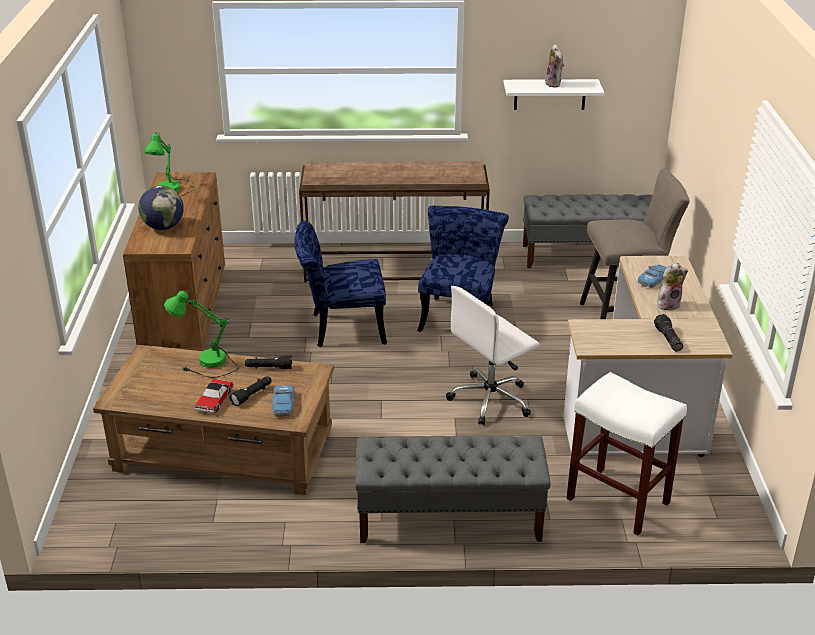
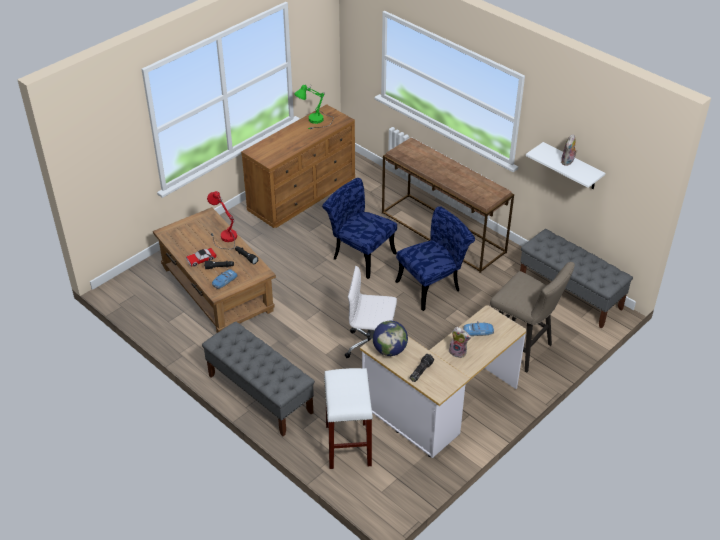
camera: 45 degrees right, 10 degrees up
globe [138,185,184,230] -> globe moved to [373,321,408,356]
green table lamp [164,291,239,378] -> red table lamp [207,191,237,249]

